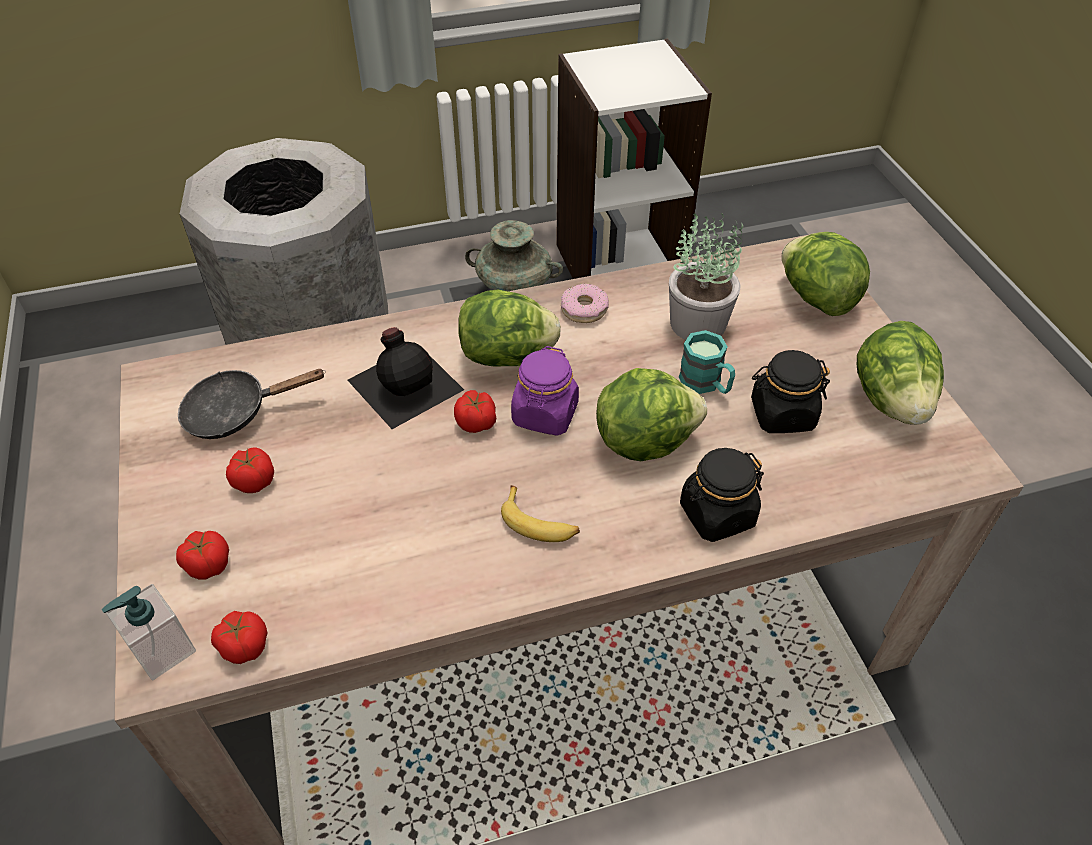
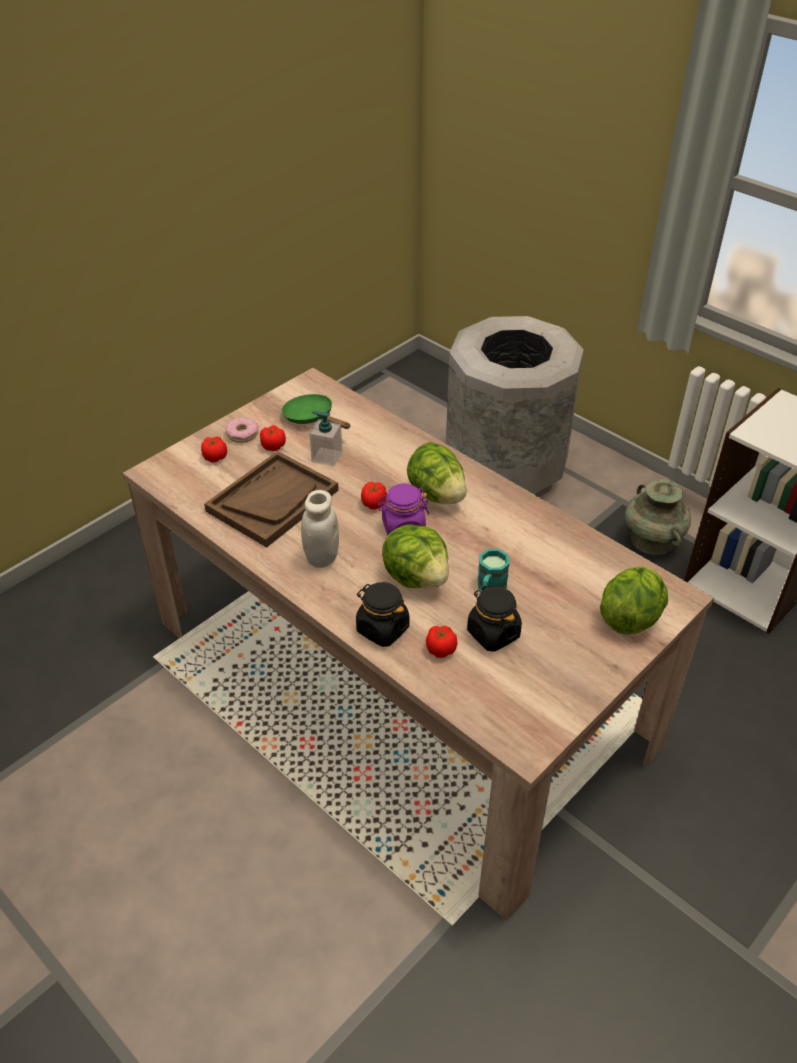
camera: 60 degrees right, 5 degrees down
soap dispenser [102,584,196,681] -> soap dispenser moved to [309,411,342,466]
black frying pan [178,369,326,439] -> green frying pan [282,394,350,429]
tomato [211,611,267,664] -> tomato moved to [426,626,458,658]
black bottle [348,327,464,429] -> none
banana [501,485,580,542] -> white jar [301,490,339,568]
donut [561,284,609,323] -> donut moved to [225,417,259,443]
potted plant [669,213,743,340] -> none
lettuce [857,321,944,425] -> none
none -> brown tray [204,451,339,547]

